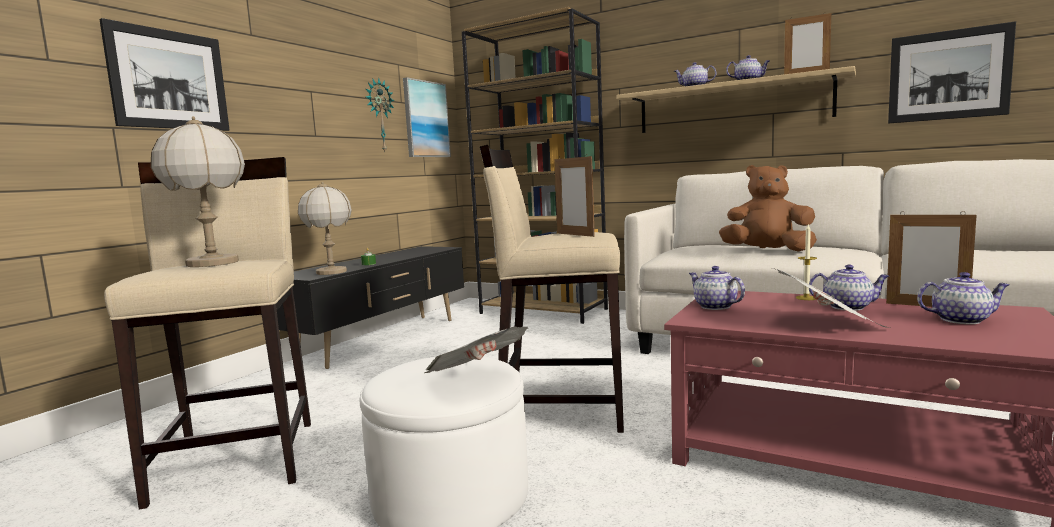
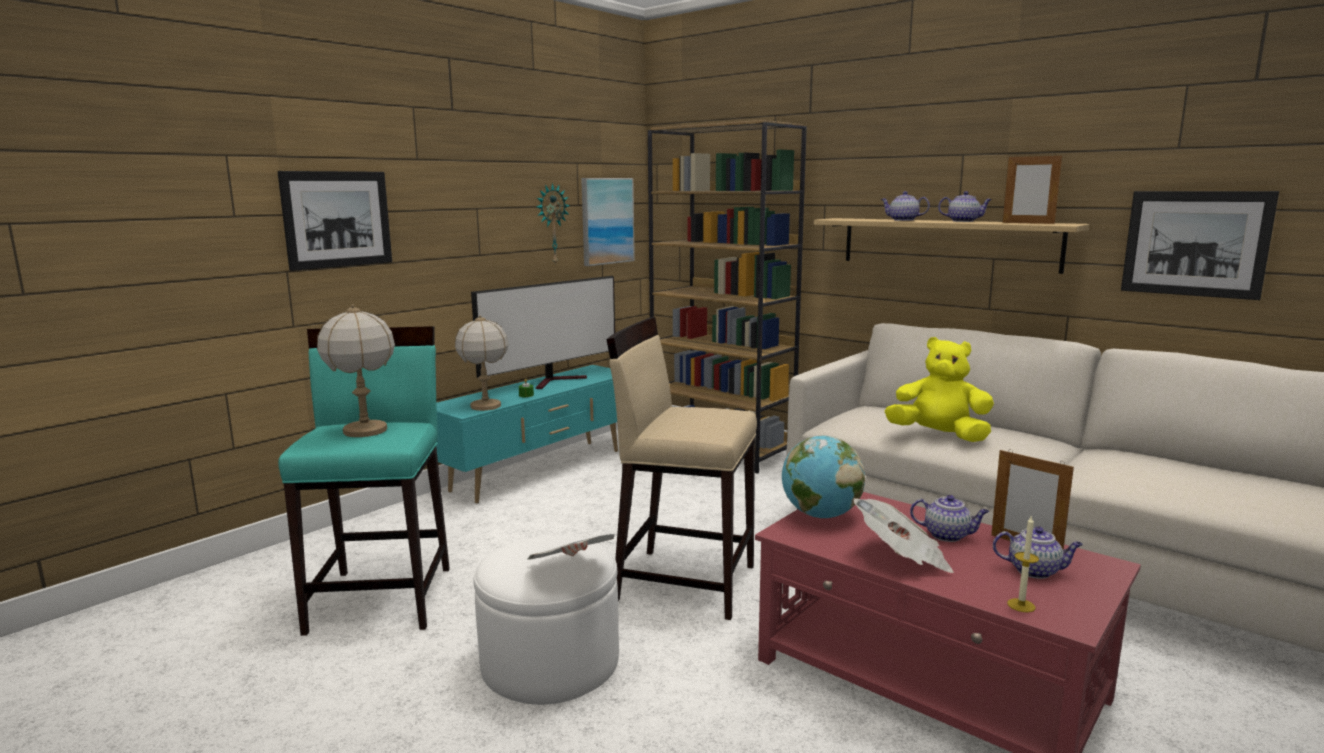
camera: 10 degrees right, 5 degrees up
beige stool [104,157,311,509] -> turquoise stool [278,326,450,636]
black tv stand [277,246,464,369] -> turquoise tv stand [436,365,618,503]
picture frame [554,154,595,237] -> none
teapot [689,266,745,310] -> globe [782,435,865,518]
brown plush toy [719,165,817,252] -> yellow plush toy [885,337,994,442]
candle [795,224,817,300] -> candle moved to [1007,515,1039,612]
none -> television [471,276,615,389]

